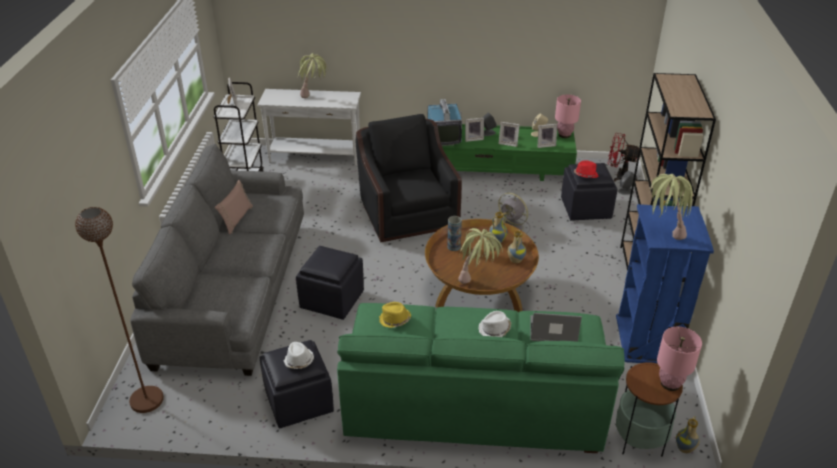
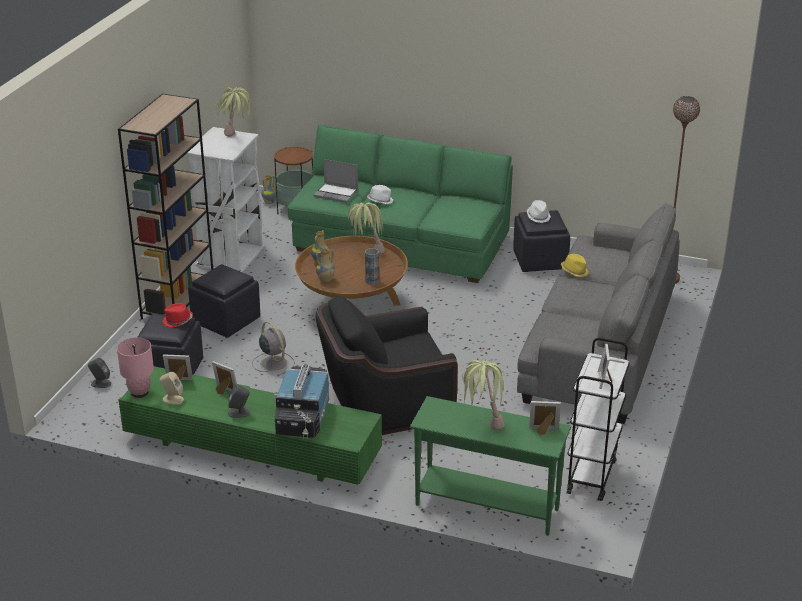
camera: 165 degrees left, 5 degrees down
beige pillow [215,180,253,234] -> none
white console table [257,89,361,166] -> green console table [410,396,571,536]
black ottoman [296,246,364,320] -> black ottoman moved to [188,264,260,338]
black armchair [356,114,462,242] -> black armchair turned 75 degrees clockwise [316,296,458,435]
yellow hat [379,302,411,328] -> yellow hat moved to [561,254,589,277]
picture frame [465,118,484,142] -> picture frame moved to [529,401,561,435]
red fan [608,133,641,182] -> none
blue bookcase [616,204,714,364] -> white bookcase [185,127,265,273]
pink table lamp [657,327,702,391] -> none

